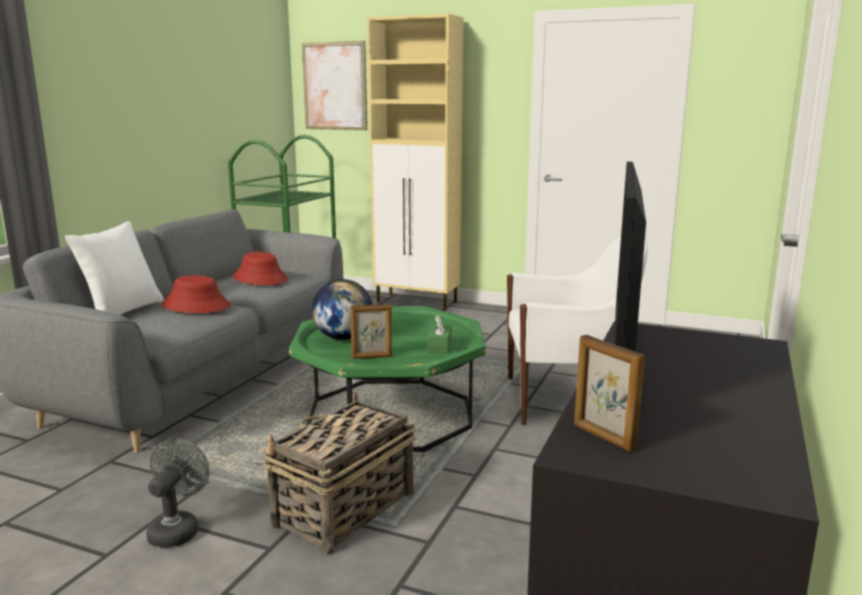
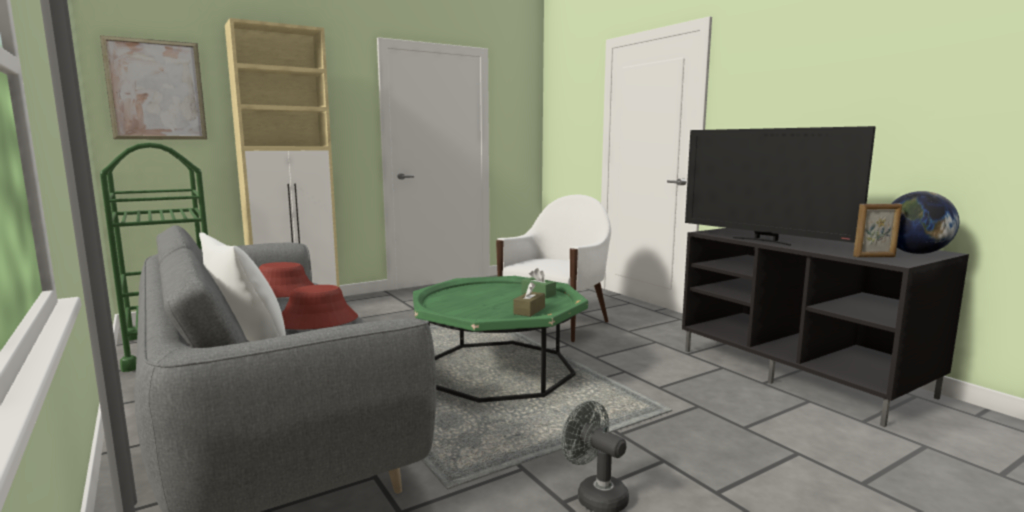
camera: 55 degrees left, 5 degrees down
basket [263,392,416,555] -> none
globe [312,279,372,340] -> globe moved to [891,191,959,254]
picture frame [350,304,392,359] -> brown tissue box [514,282,545,317]

